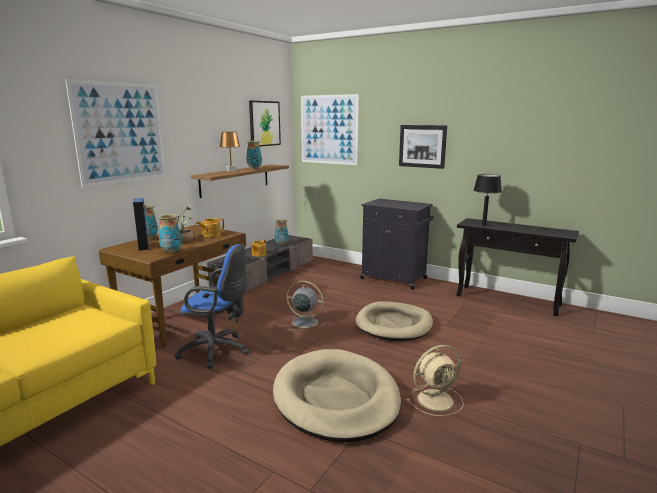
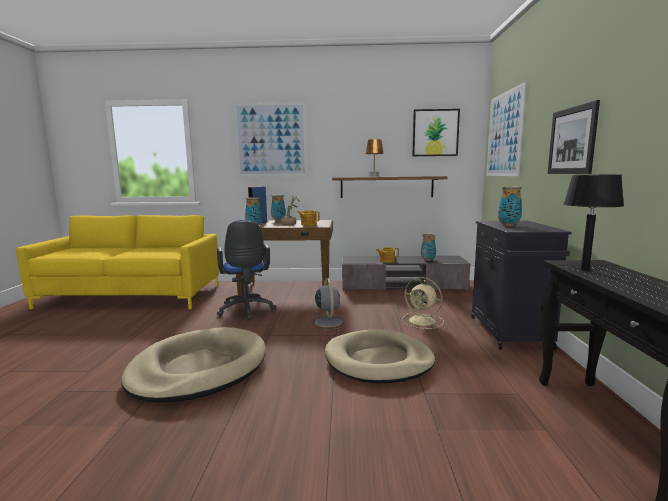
camera: 60 degrees right, 5 degrees down
vase [246,141,262,169] -> vase moved to [497,186,522,226]
beige fan [406,345,464,416] -> beige fan moved to [402,277,444,329]

